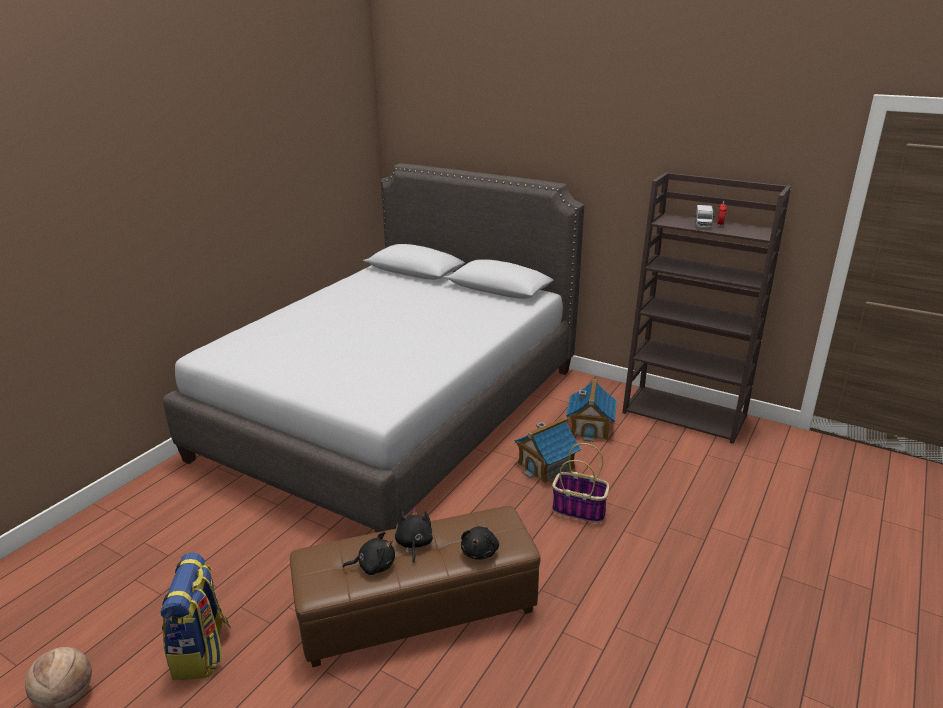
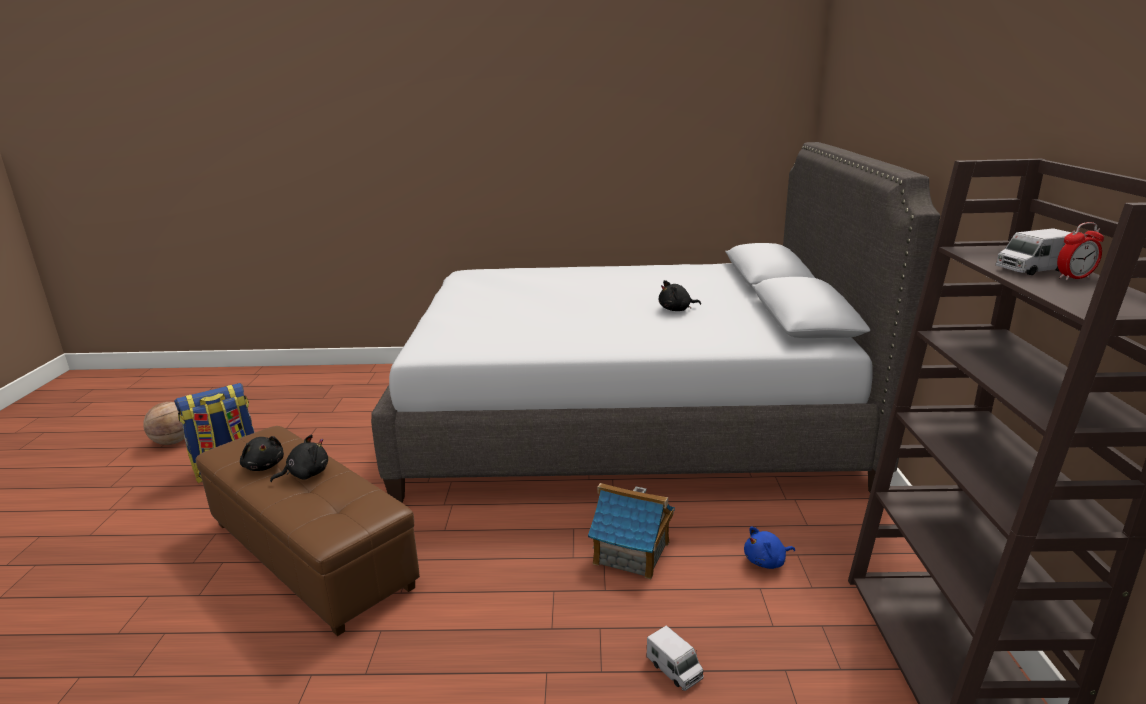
camera: 60 degrees right, 5 degrees down
black plush toy [461,526,499,560] -> black plush toy moved to [659,280,701,311]
basket [552,443,609,523] -> none
toy house [566,379,617,442] -> blue plush toy [744,527,795,569]
none -> toy truck [646,625,704,691]

